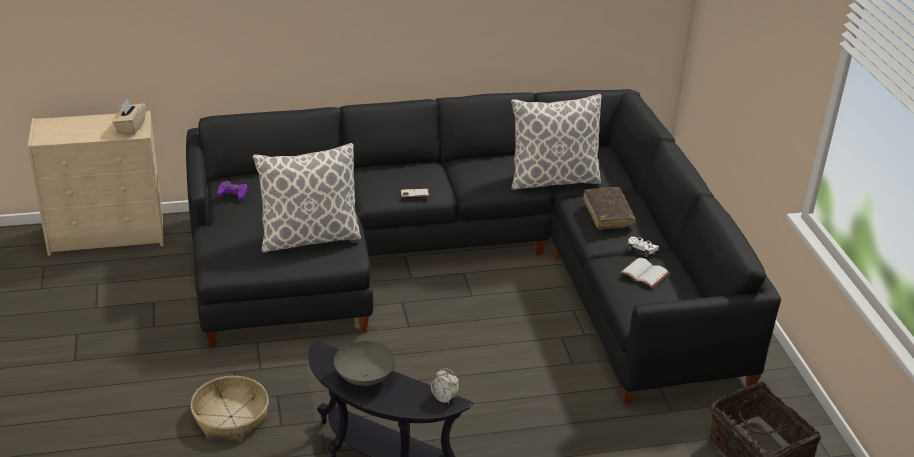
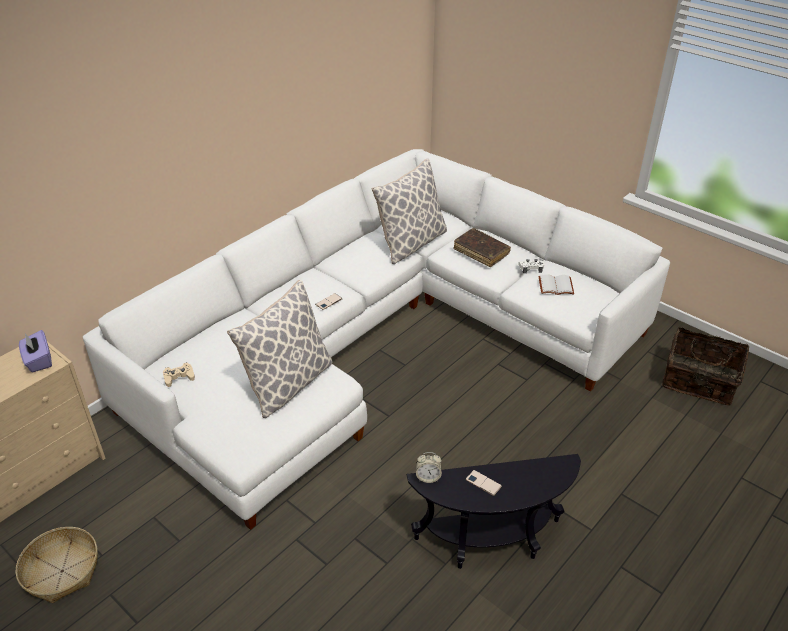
camera: 35 degrees left, 5 degrees up
beige tissue box [112,99,146,135] -> purple tissue box [19,330,52,372]
black sofa [186,89,781,404] -> white sofa [83,149,670,530]
basket [191,376,269,439] -> basket moved to [16,527,98,603]
purple game controller [217,181,248,201] -> beige game controller [163,362,195,387]
grey bowl [334,341,396,386] -> phone [465,470,502,496]
alarm clock [431,368,460,404] -> alarm clock moved to [416,452,442,483]

